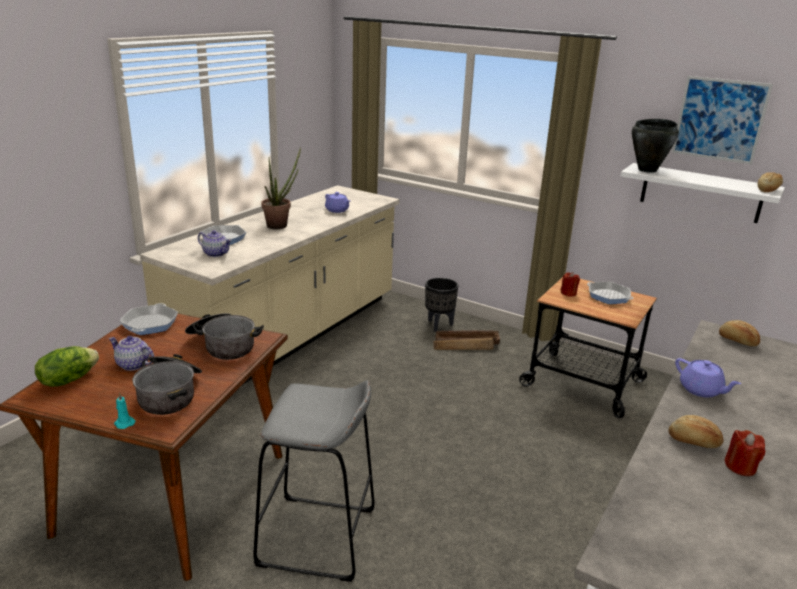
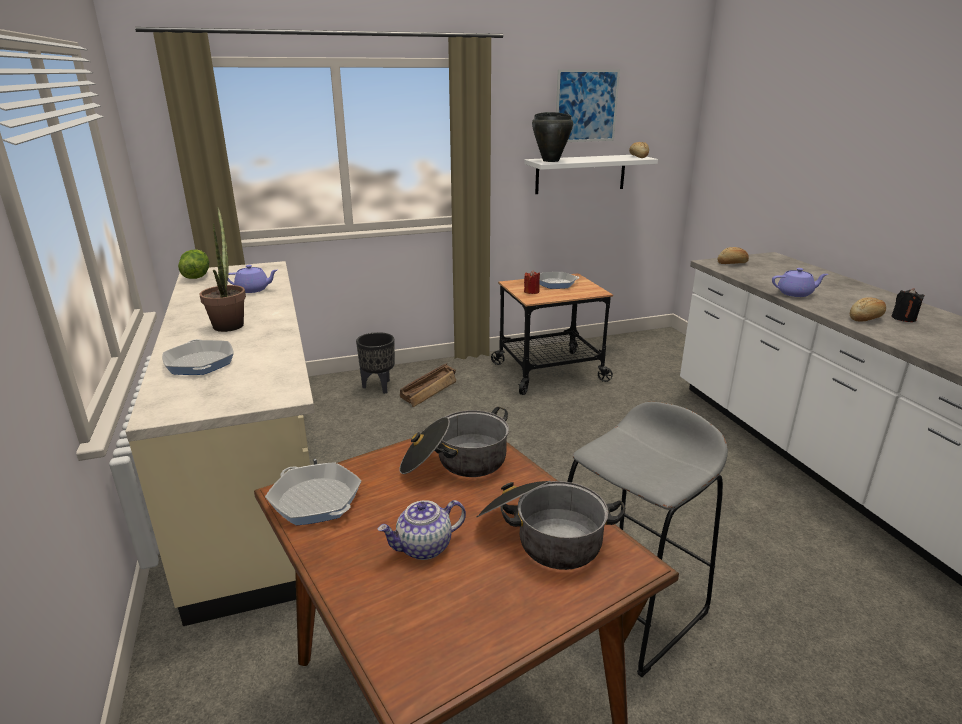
camera: 50 degrees left, 0 degrees up
lettuce [35,346,99,387] -> lettuce moved to [178,249,209,279]
turquoise candle [114,392,136,429] -> none
teapot [198,230,232,257] -> none
red candle [725,430,765,476] -> black candle [892,288,925,322]

